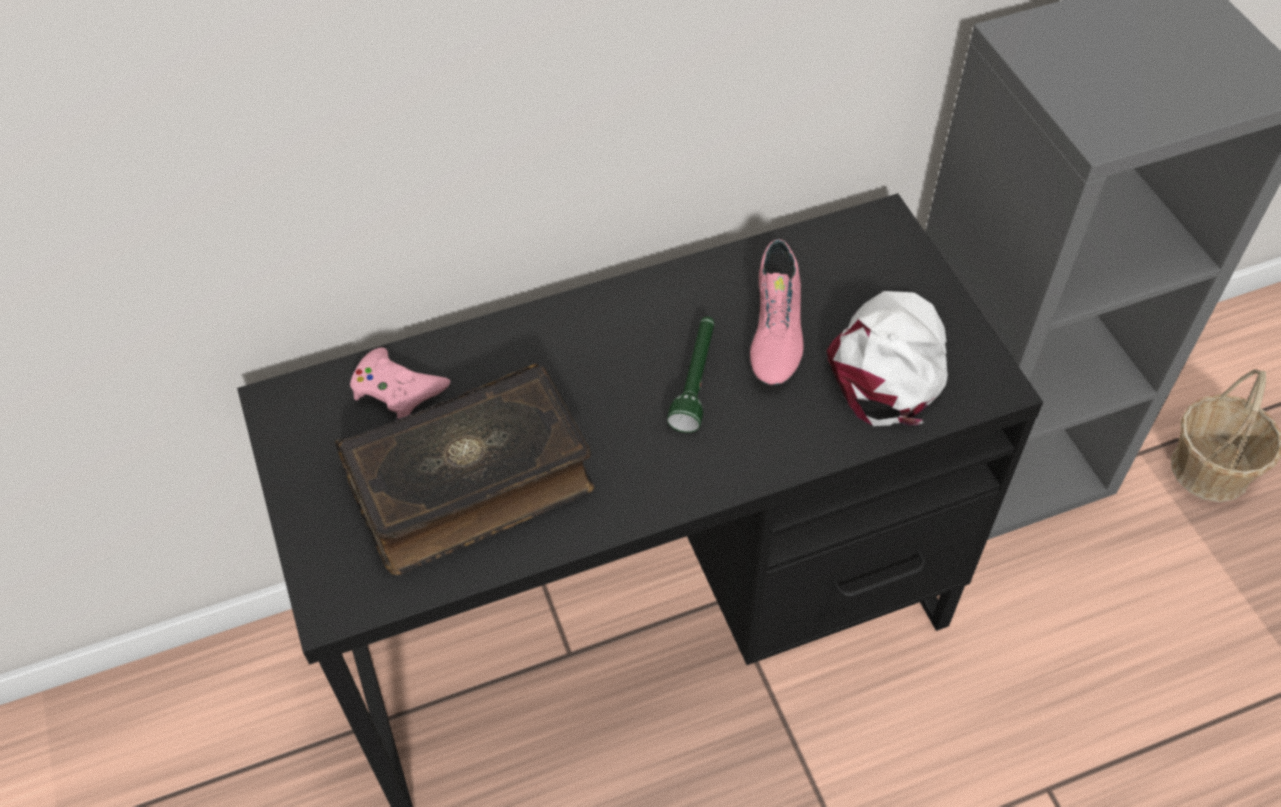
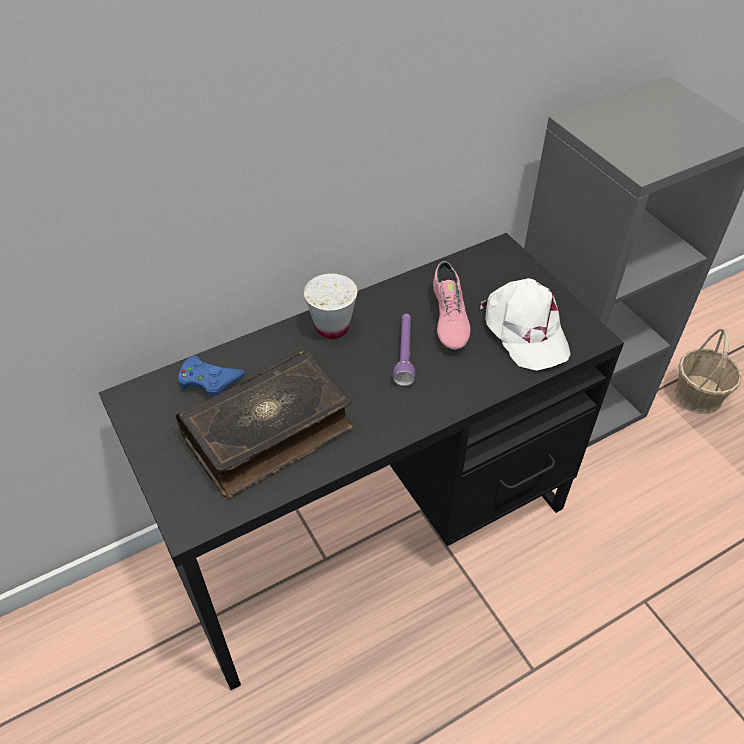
camera: 10 degrees left, 5 degrees down
pink game controller [350,347,450,419] -> blue game controller [178,356,244,397]
green flashlight [667,316,714,433] -> purple flashlight [393,313,416,386]
white cap [826,291,948,426] -> white cap turned 150 degrees clockwise [480,278,571,371]
none -> white cup [304,273,357,339]

